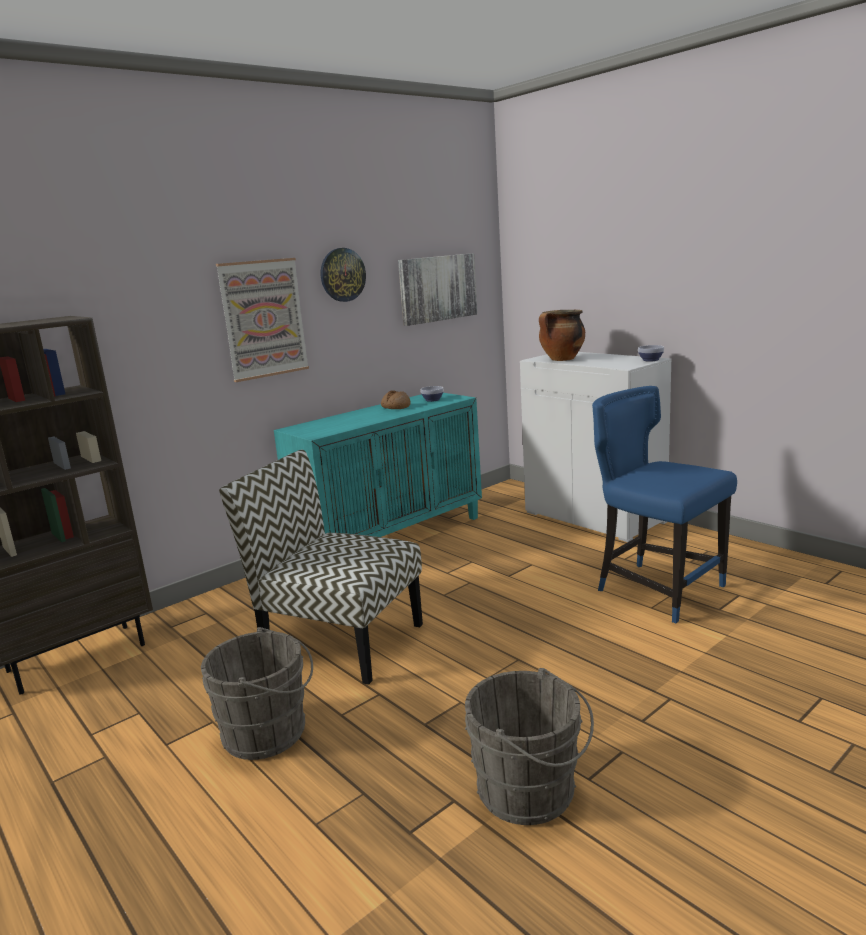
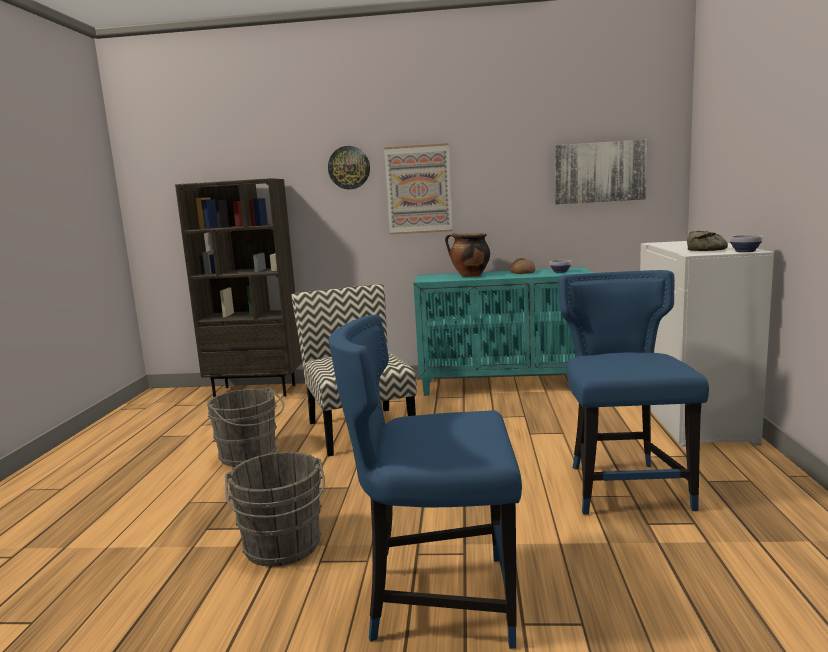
camera: 45 degrees right, 5 degrees down
wall clock [320,248,366,302] -> wall clock moved to [328,146,370,189]
cooking pot [539,310,585,361] -> cooking pot moved to [445,233,490,277]
none -> blue chair [329,315,522,649]
none -> bread [687,231,728,251]

